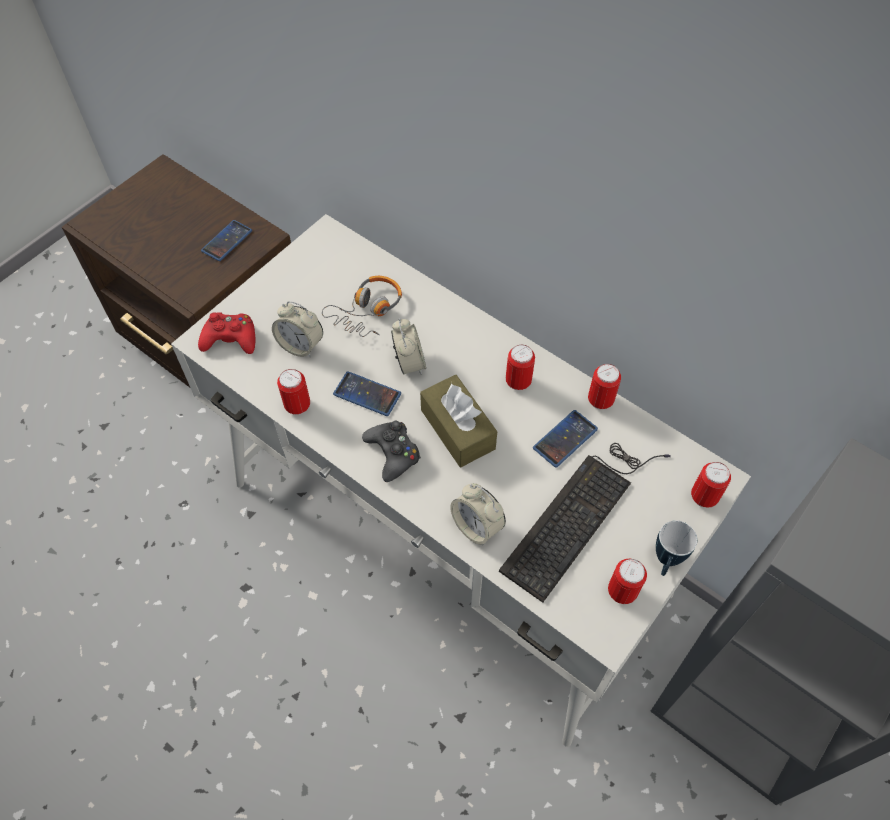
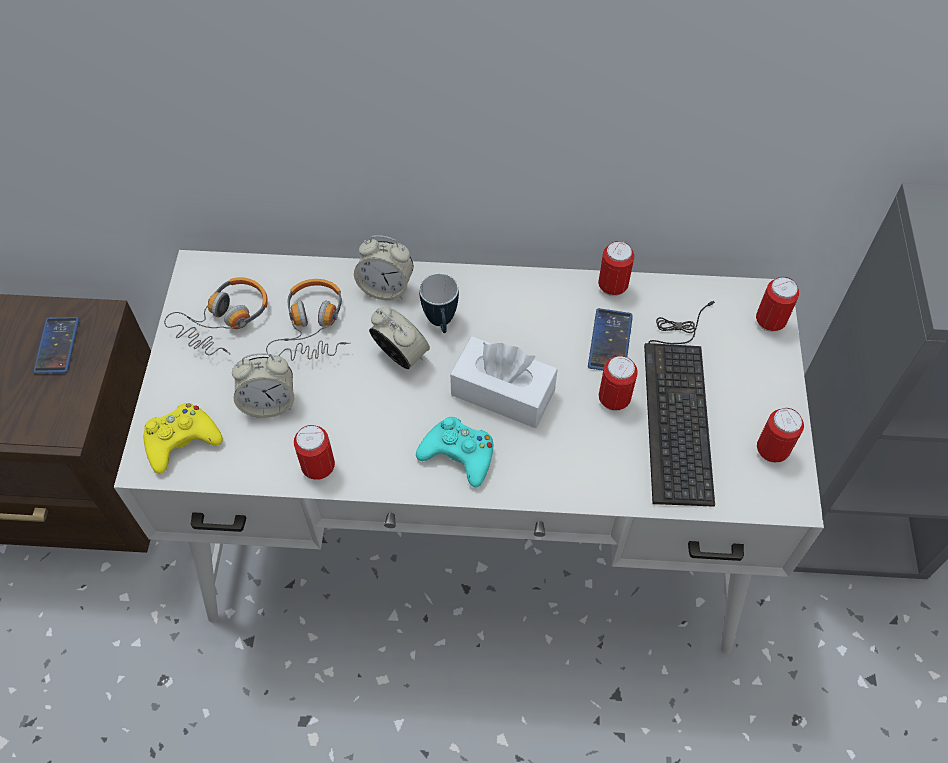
camera: 35 degrees left, 0 degrees up
red game controller [198,312,255,354] -> yellow game controller [144,403,223,474]
phone [333,372,401,416] -> none
black game controller [362,421,421,482] -> turquoise game controller [416,417,493,488]
brown tissue box [420,375,497,467] -> white tissue box [450,336,558,428]
alarm clock [450,483,506,545] -> alarm clock moved to [354,235,414,300]
can [506,345,535,391] -> can moved to [599,356,638,411]
mug [656,520,697,576] -> mug moved to [419,273,459,333]
none -> headphones [164,277,268,355]

